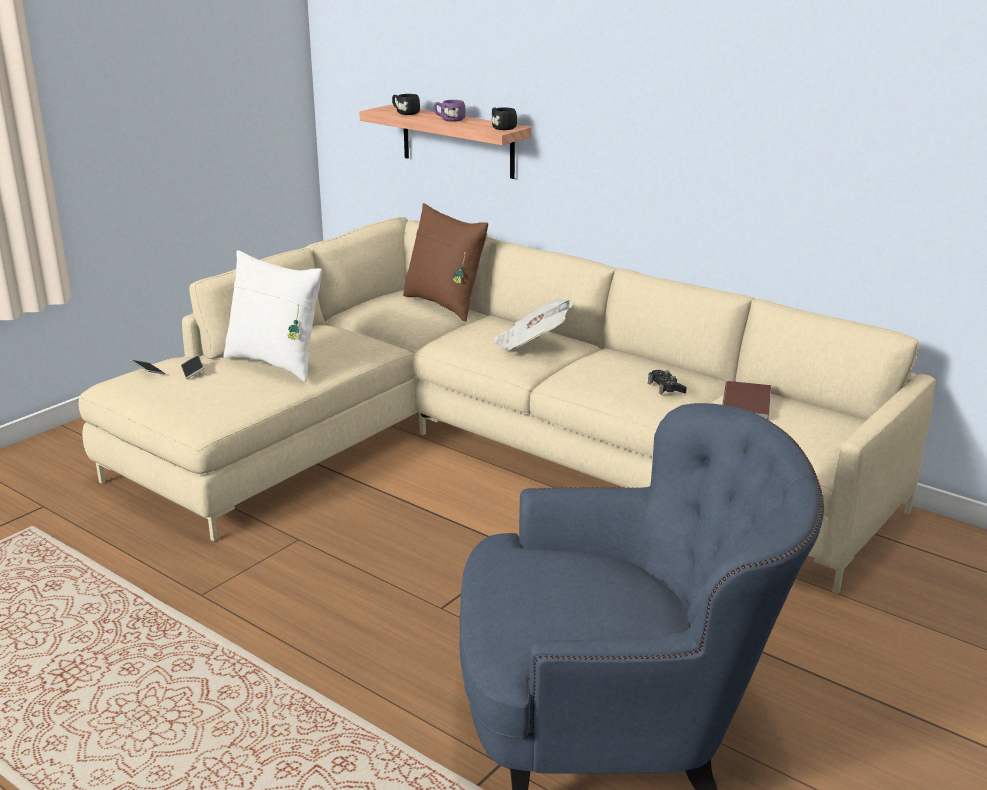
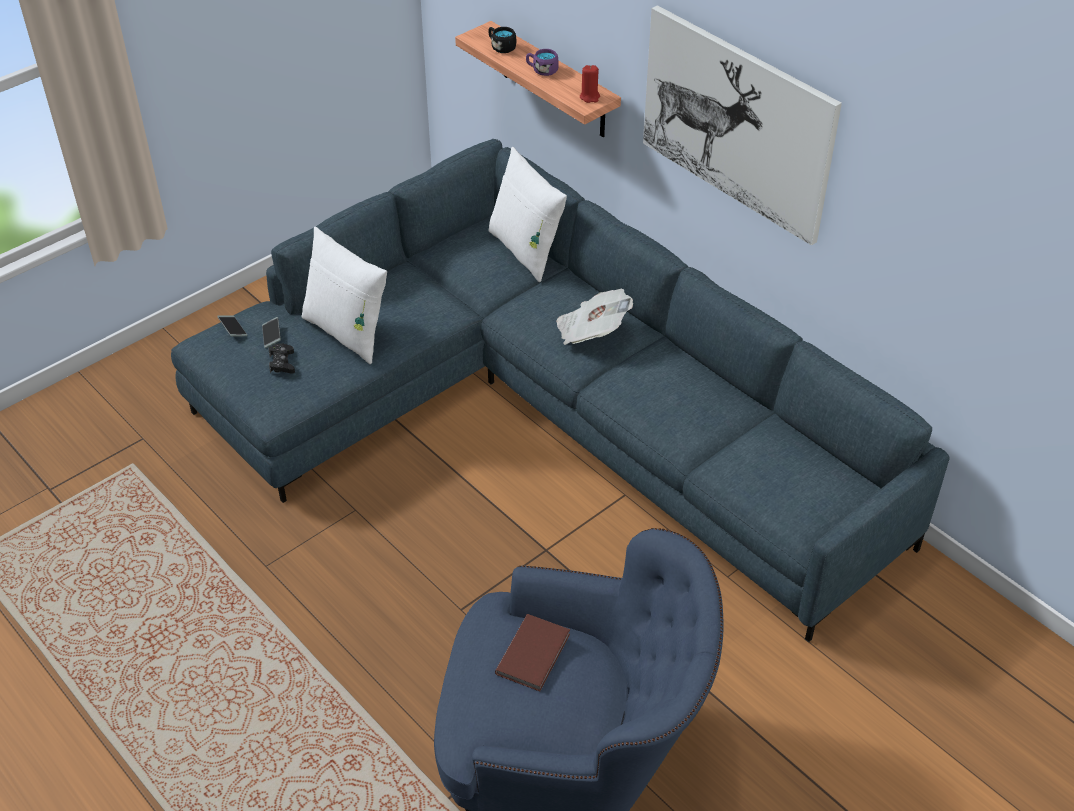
camera: 10 degrees right, 20 degrees up
beige sofa [79,217,936,594] -> blue sofa [171,139,949,643]
brown pillow [403,203,488,322] -> white pillow [488,147,567,282]
black mug [492,107,517,130] -> red candle [580,65,600,103]
black game controller [648,370,687,395] -> black game controller moved to [269,343,295,373]
brown book [722,381,771,420] -> brown book moved to [495,614,570,691]
none -> picture [643,5,842,246]

